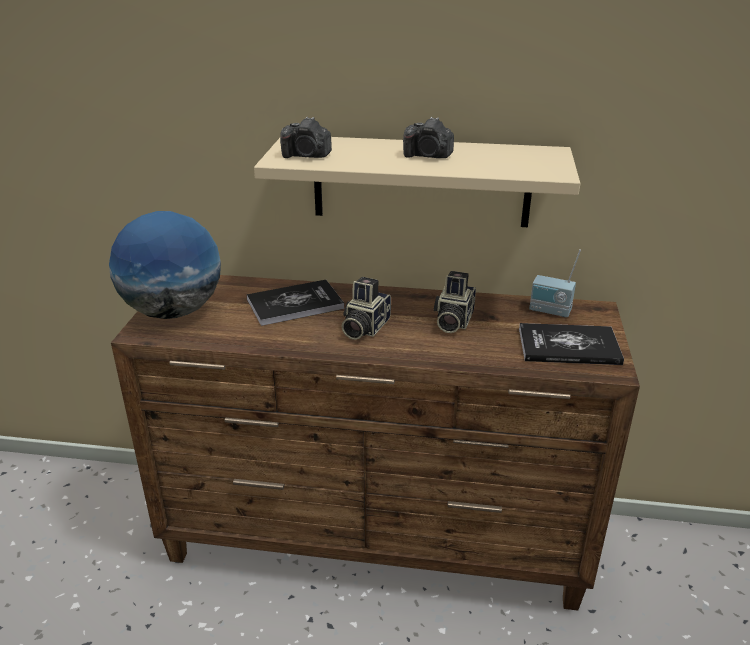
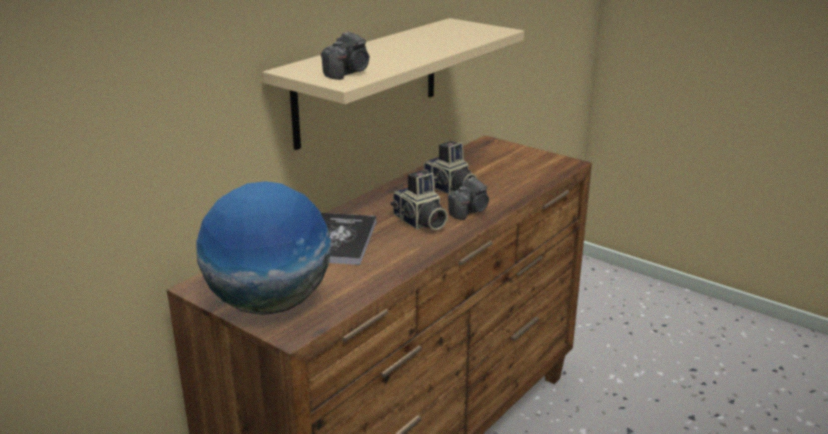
camera: 60 degrees left, 5 degrees down
camera [403,117,454,158] -> camera moved to [448,177,489,220]
book [519,323,624,365] -> none
radio [529,249,581,317] -> none

